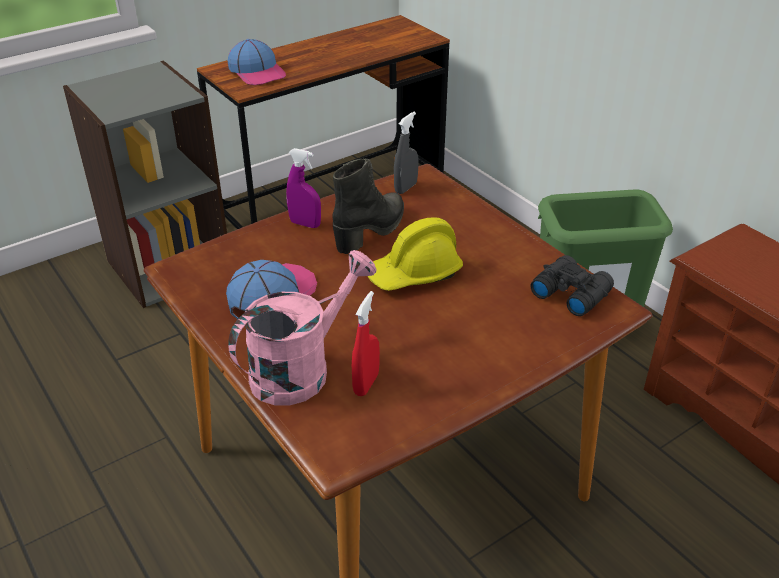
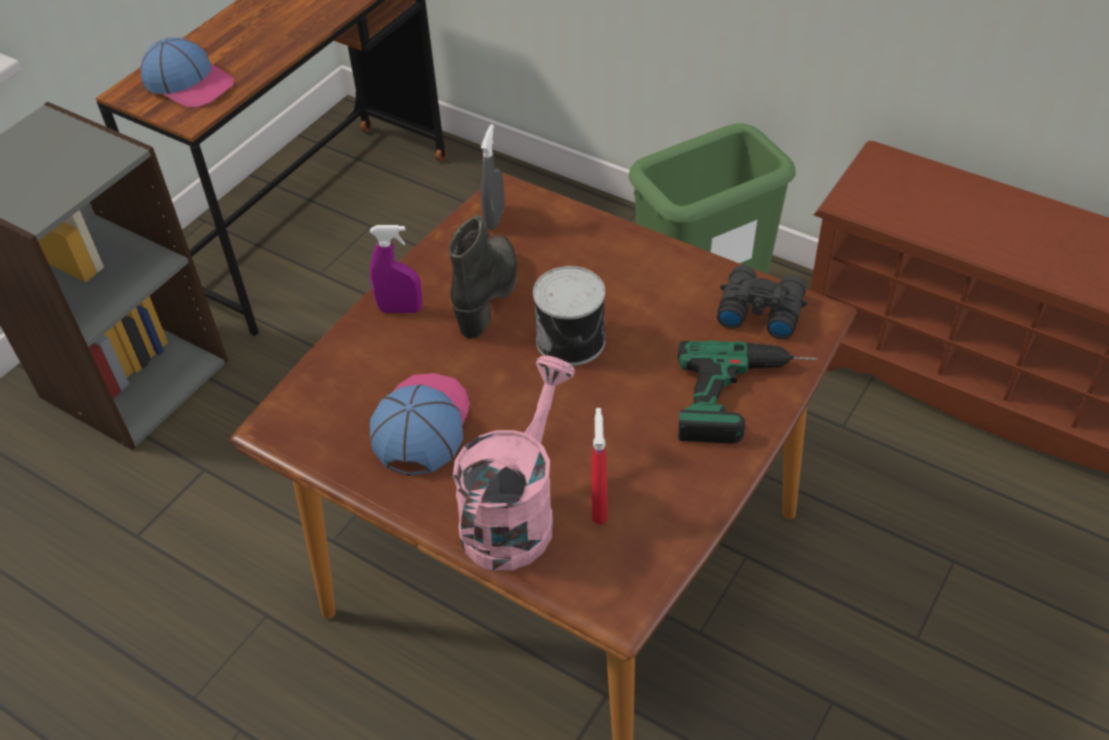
camera: 20 degrees left, 10 degrees up
yellow hard hat [368,217,463,291] -> can [533,266,605,366]
none -> power drill [678,340,818,444]

